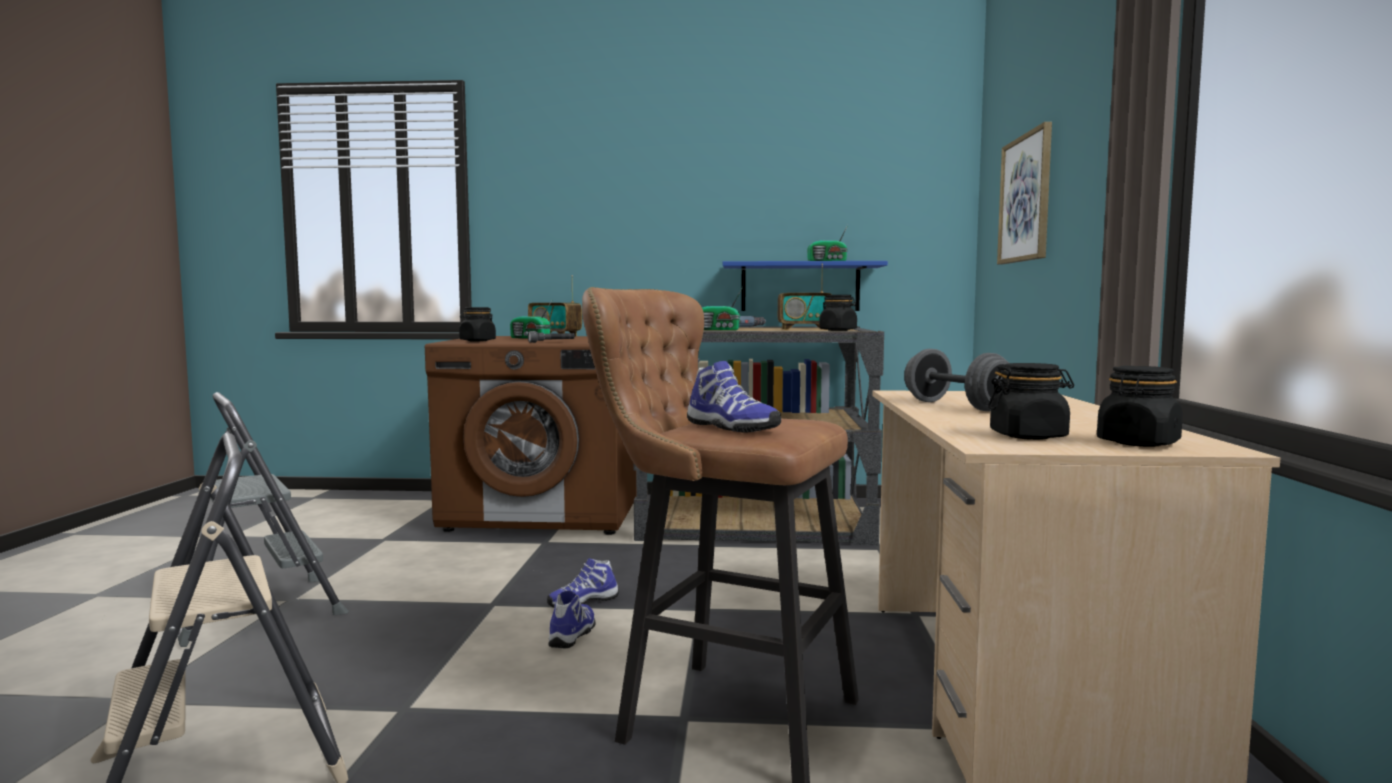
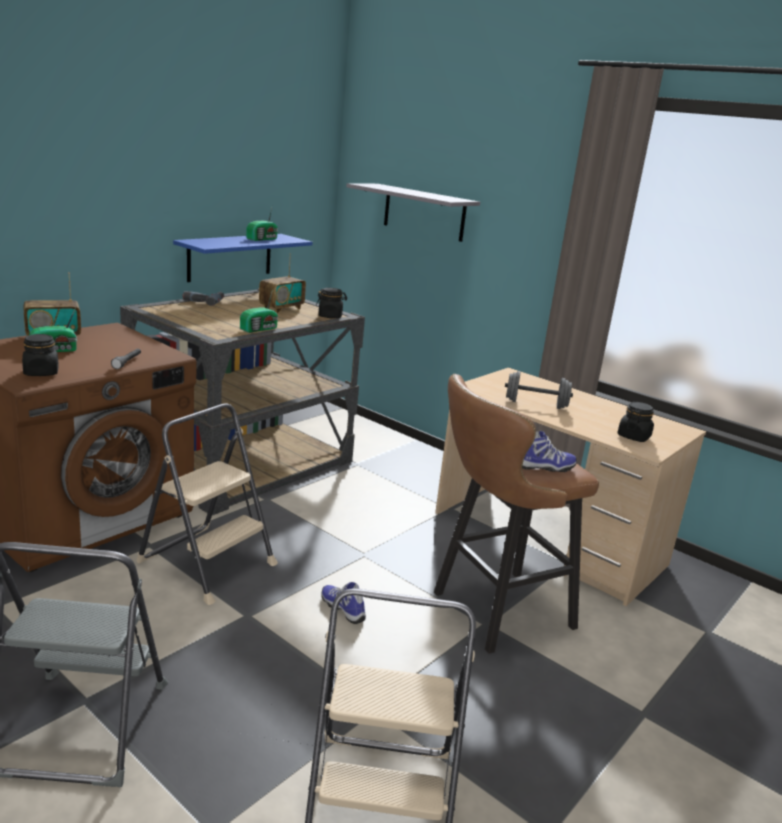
camera: 55 degrees left, 15 degrees up
shoe [547,558,619,608] -> none
picture [997,122,1052,264] -> grey shelf [346,183,480,242]
black jar [1097,366,1183,447] -> none
none -> beige step ladder [136,404,278,605]

